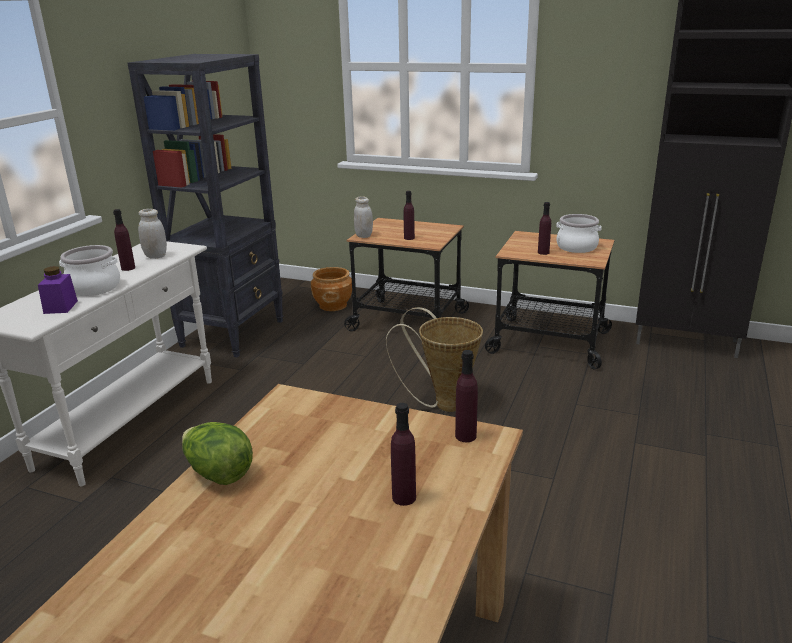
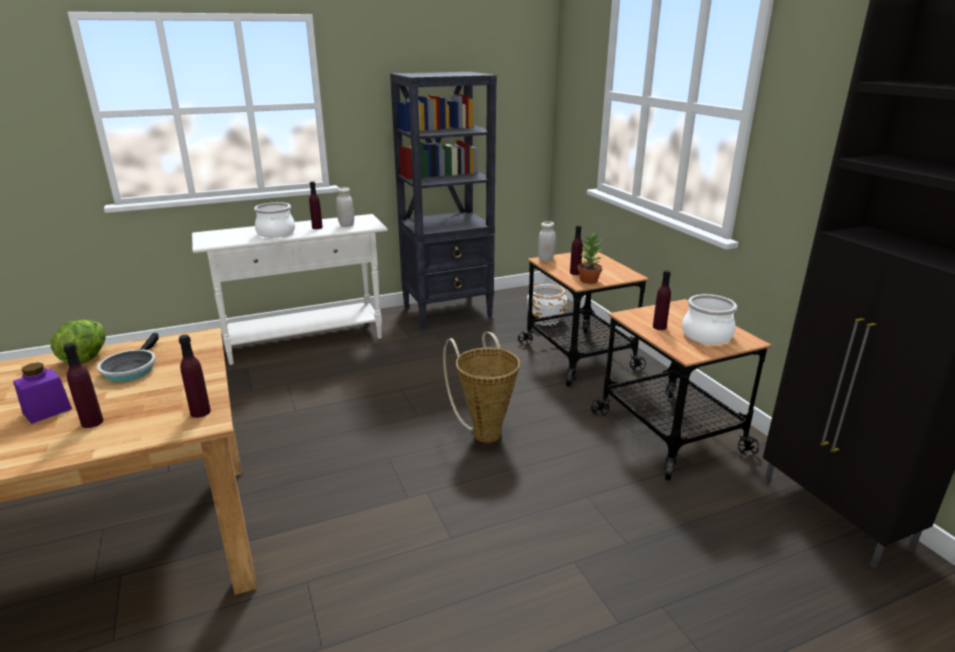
camera: 45 degrees right, 0 degrees up
purple jar [38,266,78,314] -> purple jar moved to [13,362,72,424]
brown planter [311,267,352,311] -> white planter [527,284,567,326]
none -> frying pan [97,333,159,382]
none -> potted plant [577,233,602,284]

